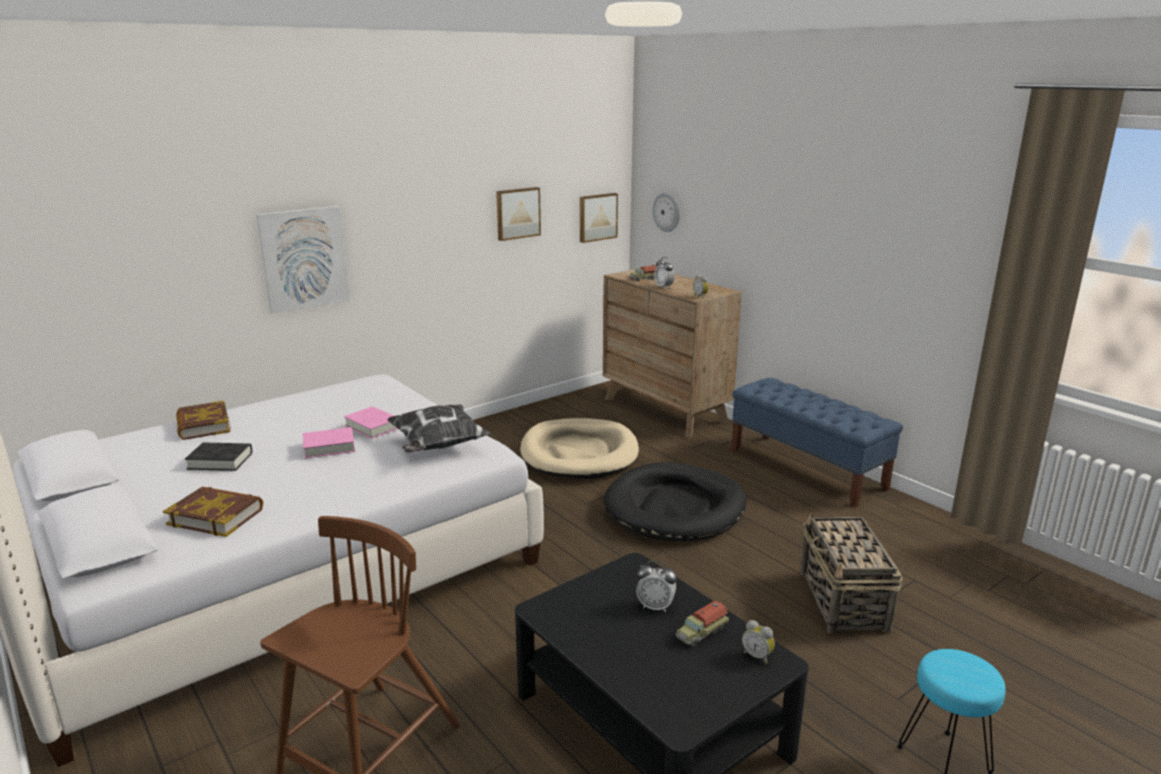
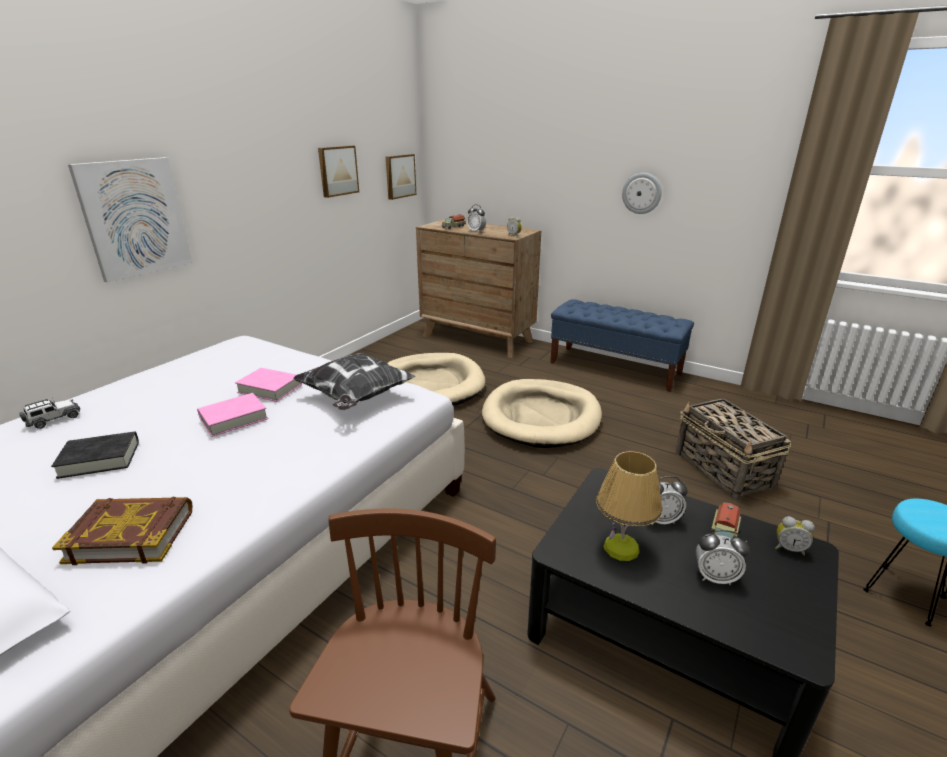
camera: 20 degrees left, 5 degrees up
book [176,400,231,440] -> toy car [19,397,80,429]
black dog bed [604,462,746,541] -> beige dog bed [482,379,602,448]
wall clock [652,193,680,232] -> wall clock moved to [622,173,662,214]
none -> table lamp [596,451,662,561]
none -> alarm clock [696,530,750,585]

